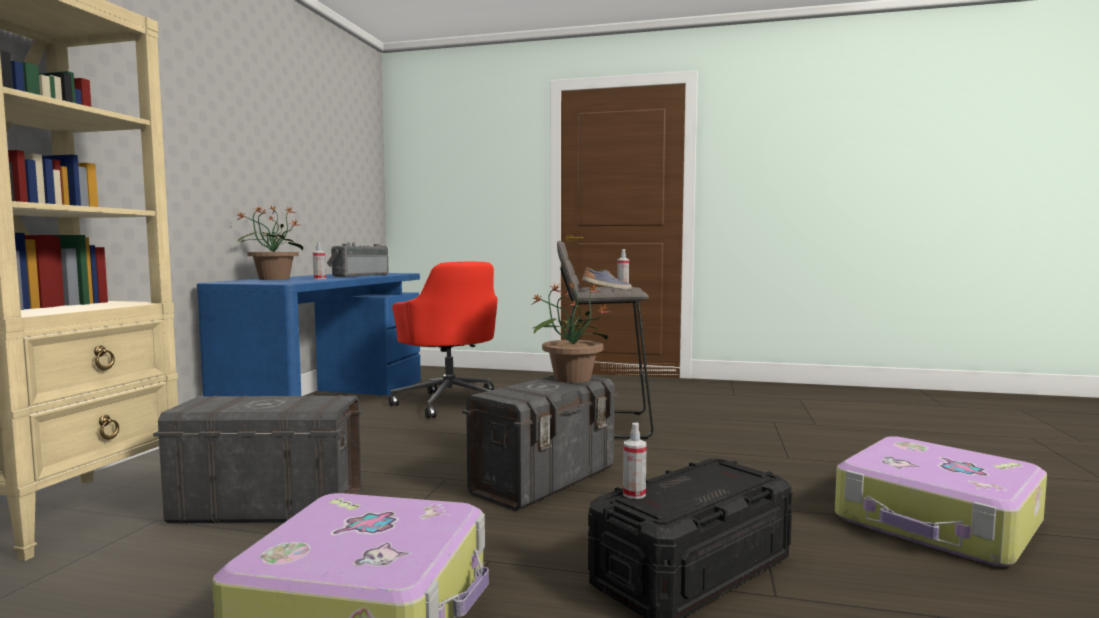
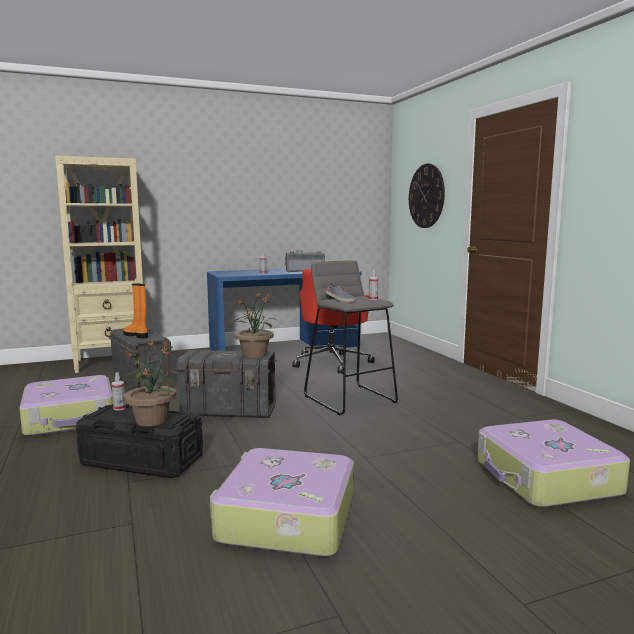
camera: 55 degrees right, 5 degrees up
potted plant [237,206,303,280] -> potted plant moved to [119,341,180,426]
none -> orange boot [123,284,148,339]
none -> wall clock [409,164,445,228]
none -> suitcase [477,419,630,508]

